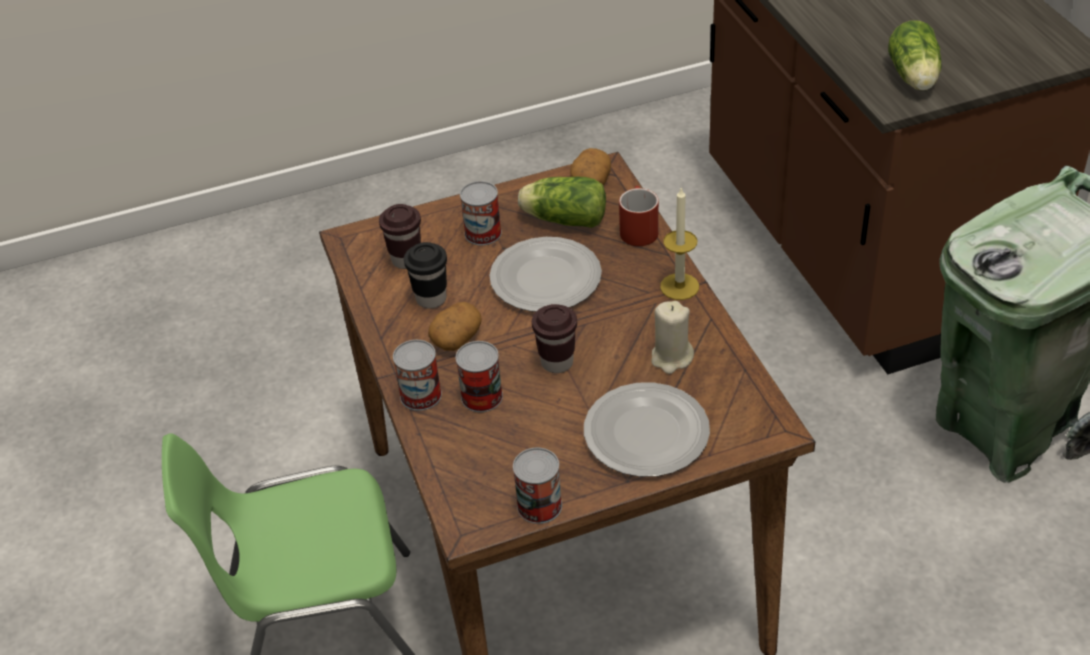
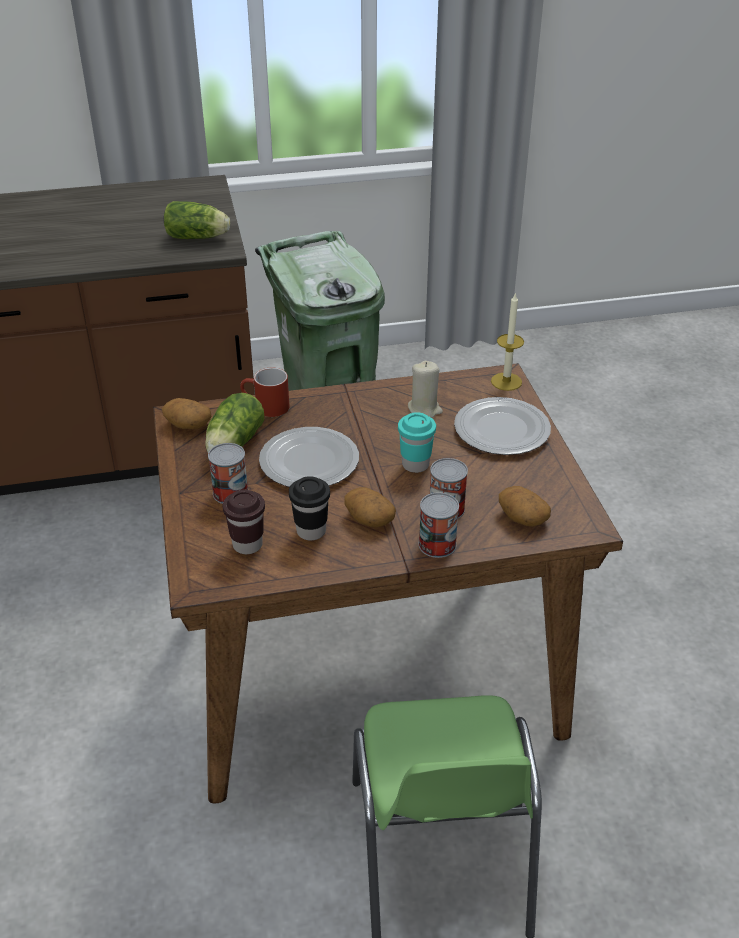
camera: 85 degrees left, 5 degrees down
can [513,447,562,524] -> none
brown cup [532,304,577,373] -> turquoise cup [398,412,436,473]
candle [660,187,699,300] -> candle moved to [491,292,524,391]
none -> potato [499,486,551,527]

